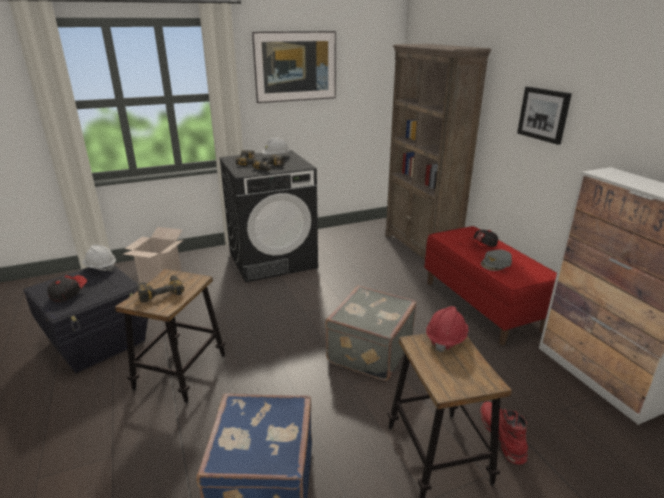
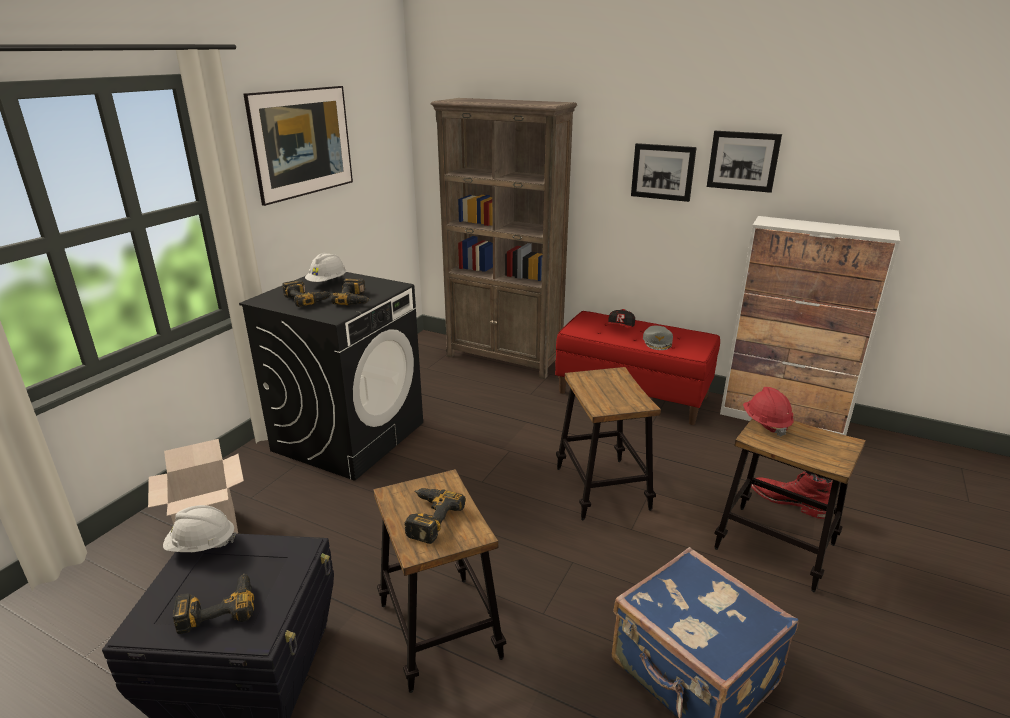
camera: 40 degrees left, 0 degrees up
cap [47,275,87,302] -> power drill [173,573,254,634]
grey suitcase [325,285,417,381] -> stool [556,367,661,520]
none -> picture [707,131,782,193]

